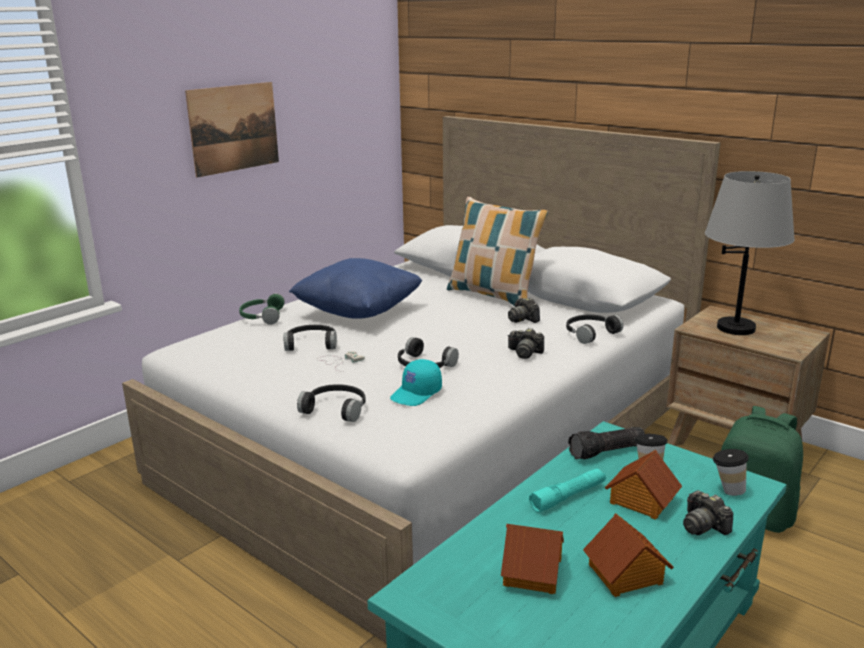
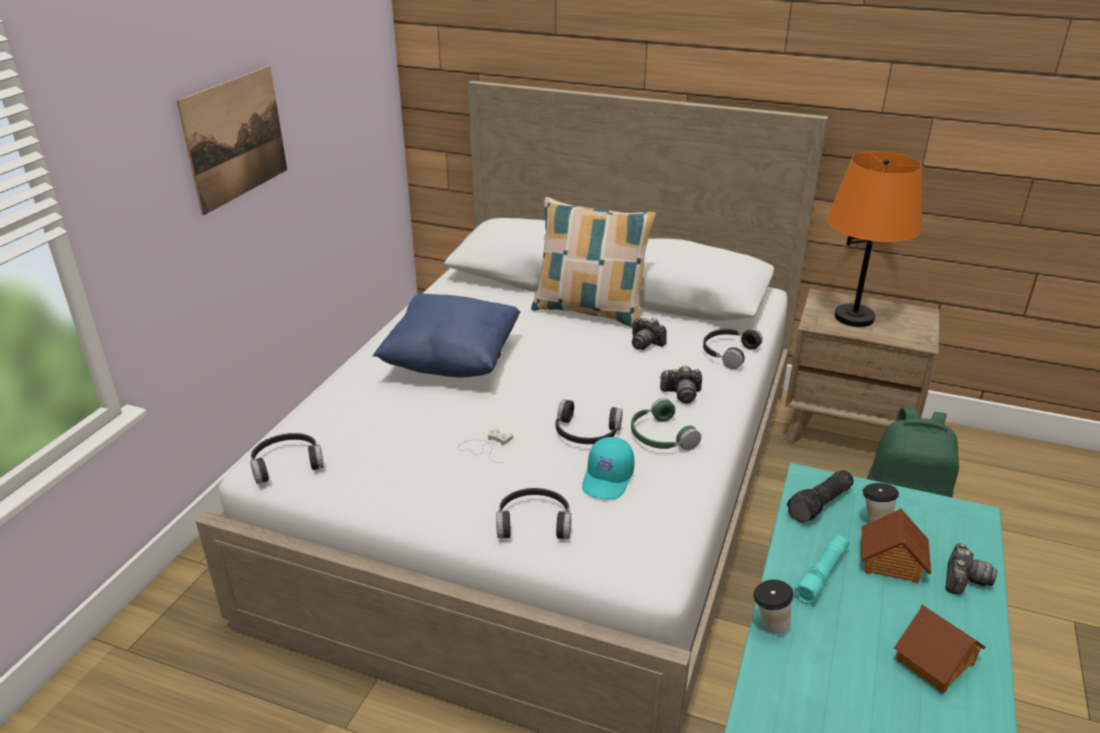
camera: 20 degrees left, 10 degrees up
green headphones [239,293,285,325] -> green headphones moved to [631,398,701,451]
black headphones [284,325,337,351] -> black headphones moved to [250,433,324,484]
toy house [501,524,564,594] -> none
camera [683,490,734,535] -> camera turned 105 degrees counterclockwise [946,543,997,594]
grey table lamp [705,171,795,335] -> orange table lamp [827,151,922,327]
cup [713,449,749,496] -> cup moved to [753,580,794,634]

